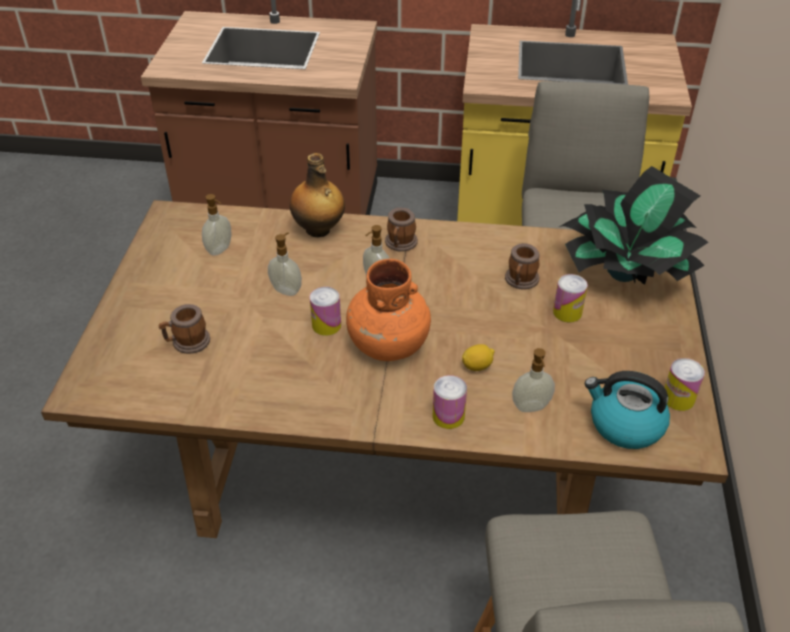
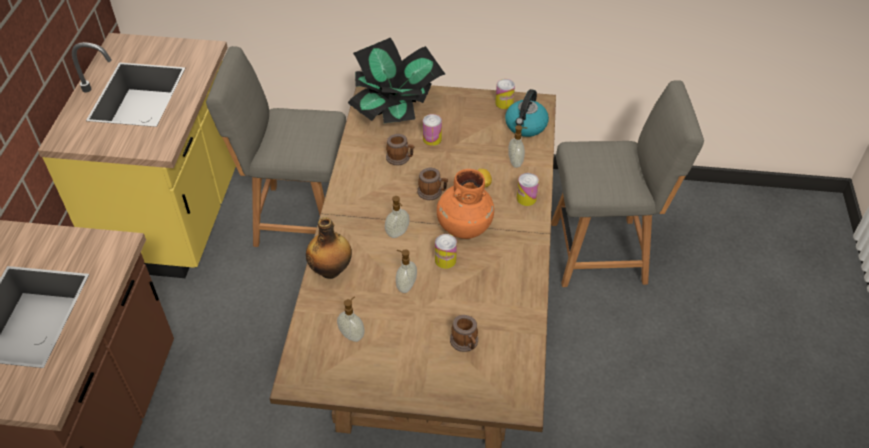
camera: 90 degrees left, 5 degrees up
mug [385,208,418,252] -> mug moved to [417,168,448,200]

